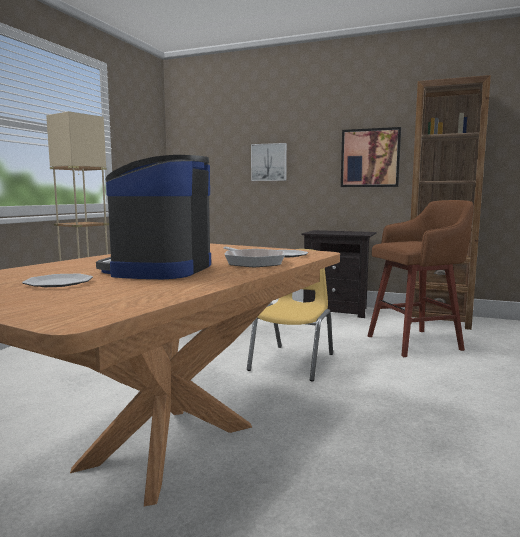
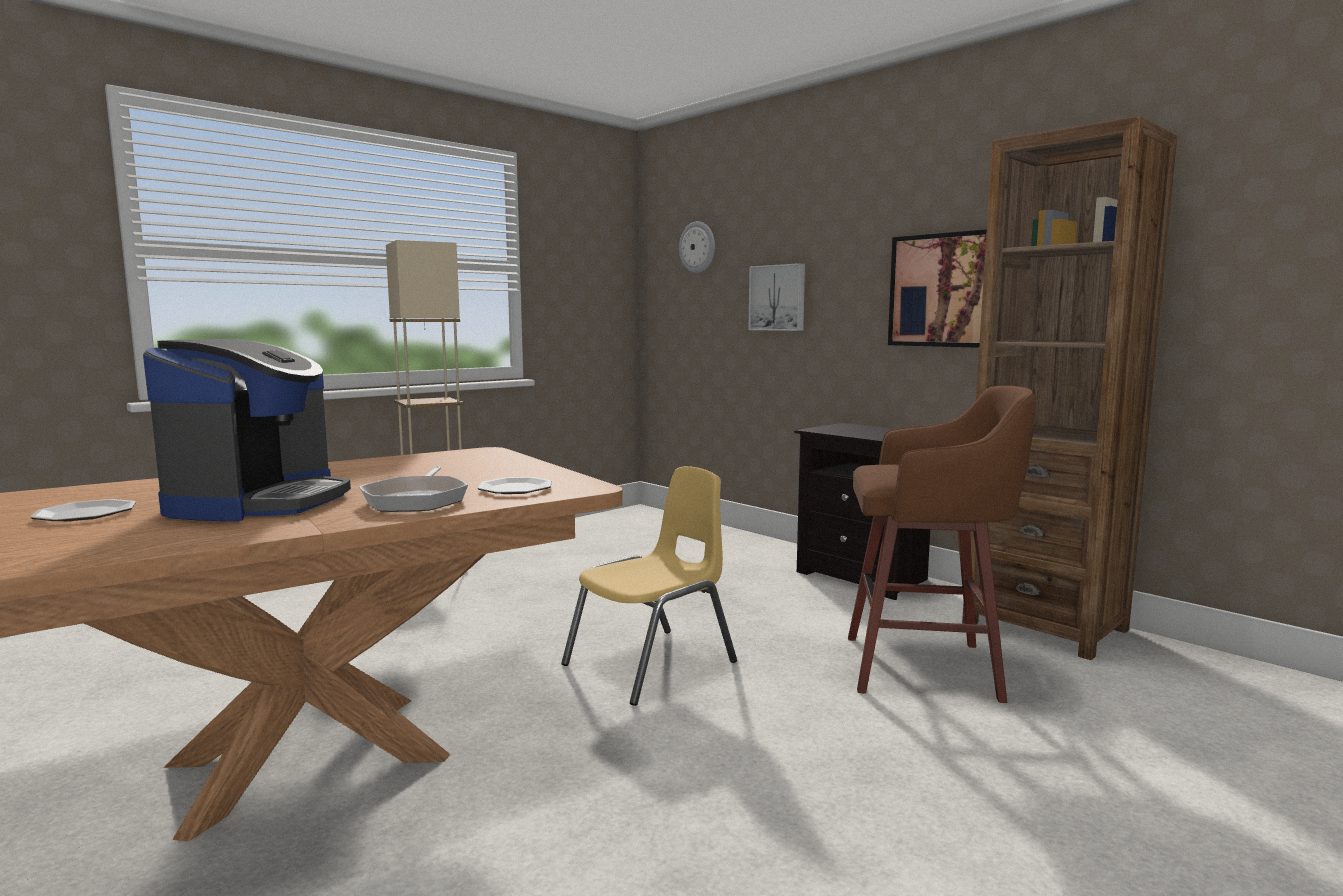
camera: 25 degrees right, 0 degrees up
coffee machine [96,155,211,279] -> coffee machine turned 150 degrees clockwise [143,339,351,521]
none -> wall clock [679,221,715,273]

